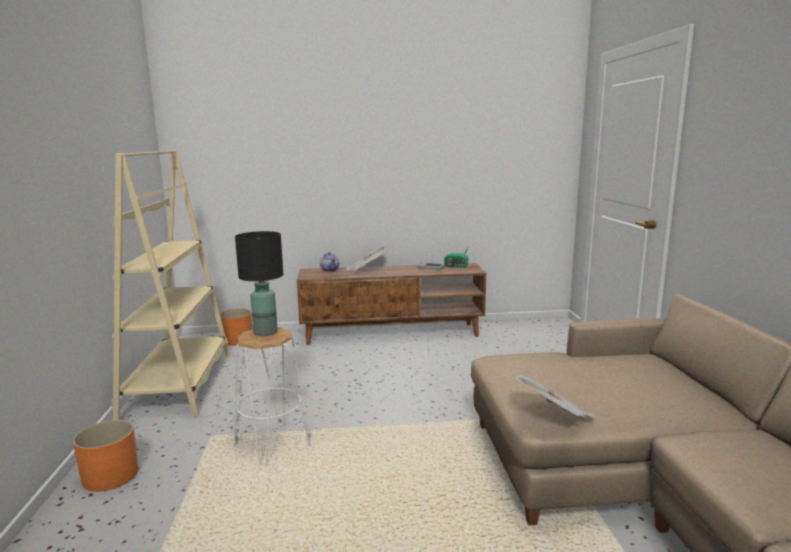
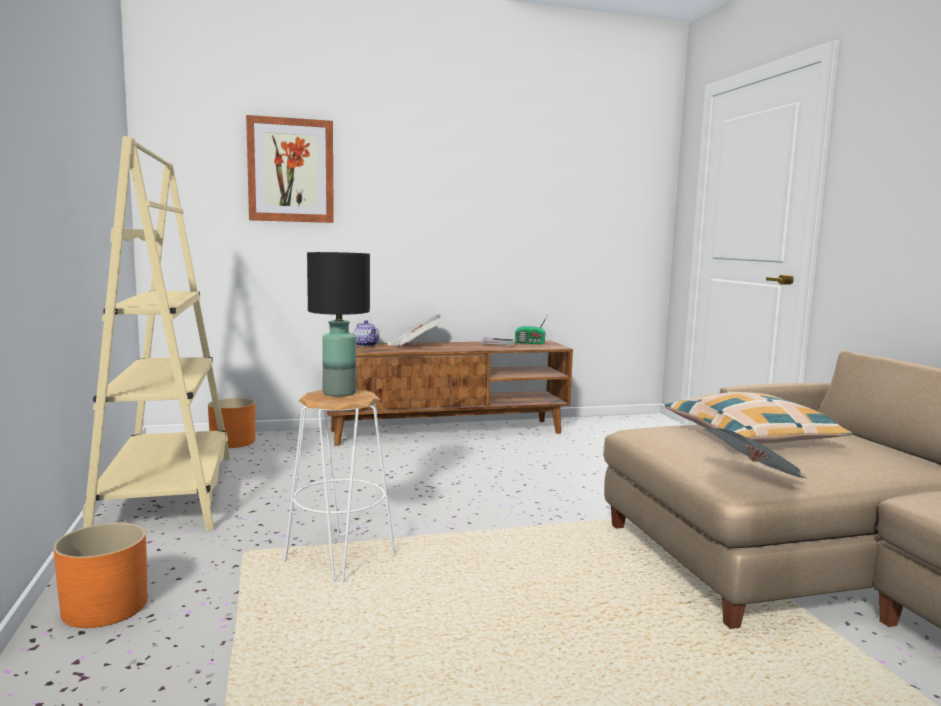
camera: 10 degrees left, 5 degrees down
none -> picture [246,115,334,223]
none -> pillow [664,392,853,443]

